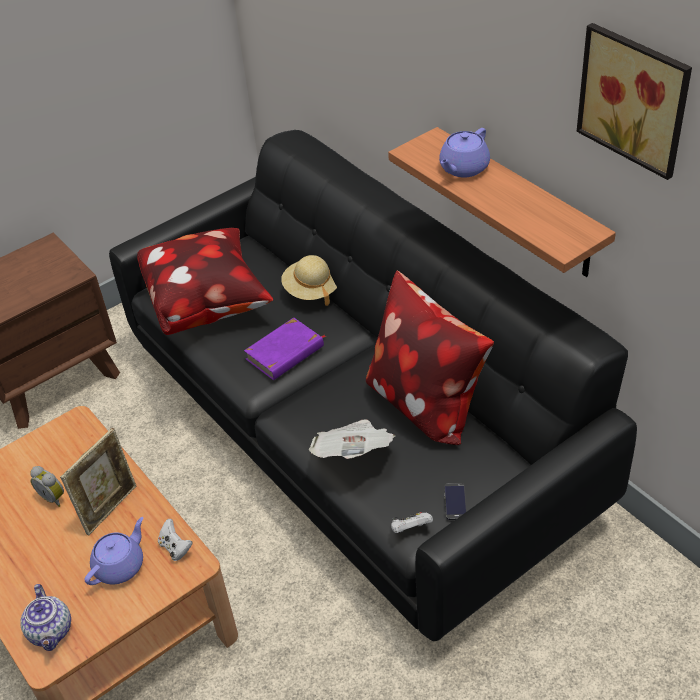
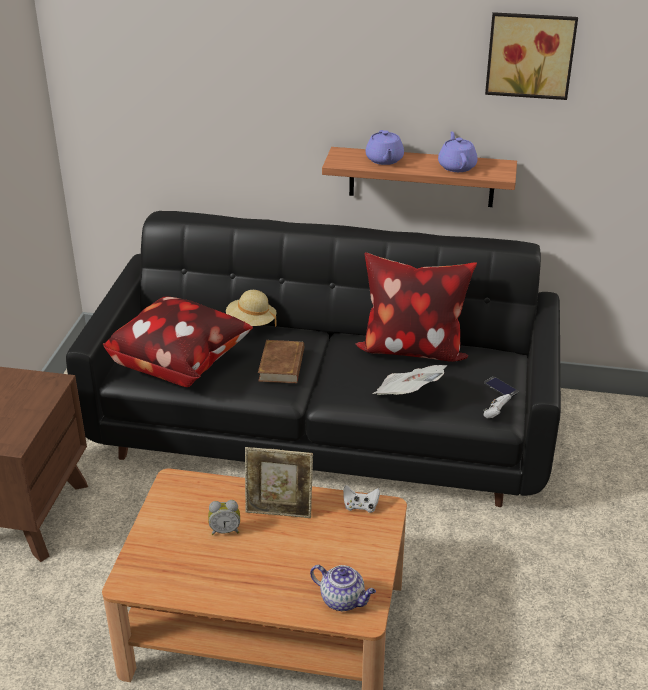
camera: 45 degrees left, 10 degrees down
picture frame [60,428,136,536] -> picture frame turned 105 degrees clockwise [245,447,313,518]
purple teapot [84,517,144,585] -> purple teapot moved to [438,131,477,172]
purple book [244,318,326,380] -> brown book [258,340,304,384]

